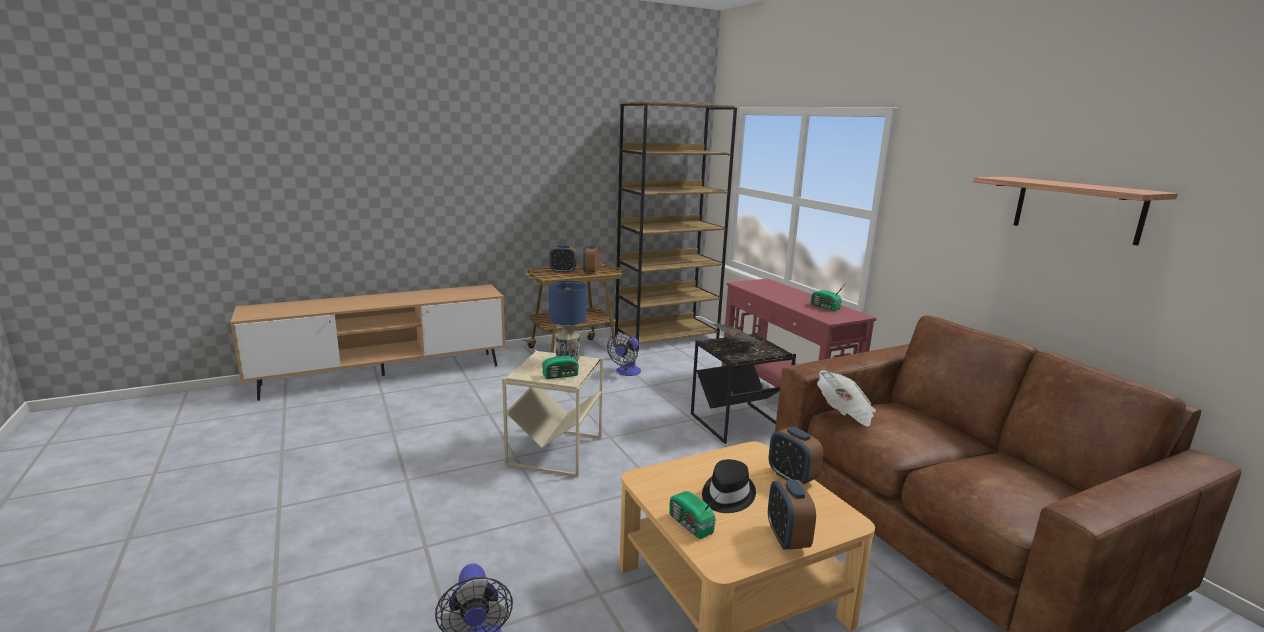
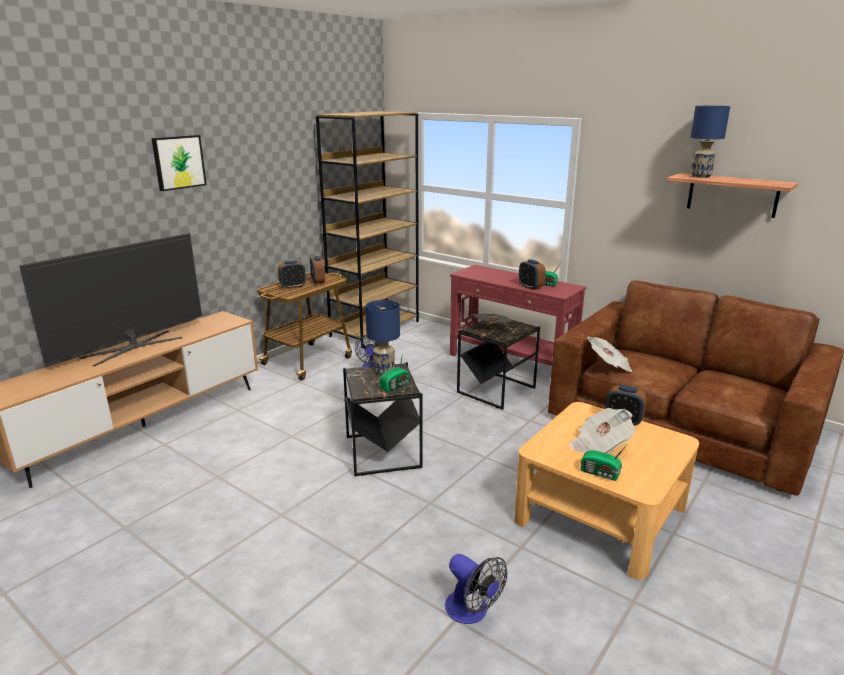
camera: 25 degrees left, 5 degrees up
beige side table [502,350,603,477] -> black side table [343,362,422,476]
black hat [702,459,756,513] -> newspaper [569,408,635,454]
alarm clock [768,479,816,550] -> alarm clock moved to [519,259,546,290]
none -> television [19,233,202,366]
none -> picture [151,135,207,191]
none -> blue table lamp [691,106,730,178]

